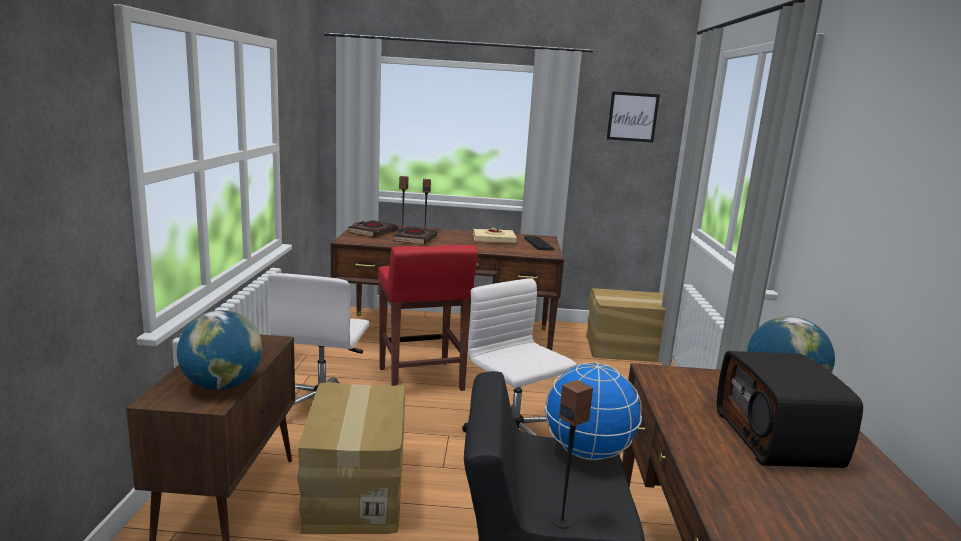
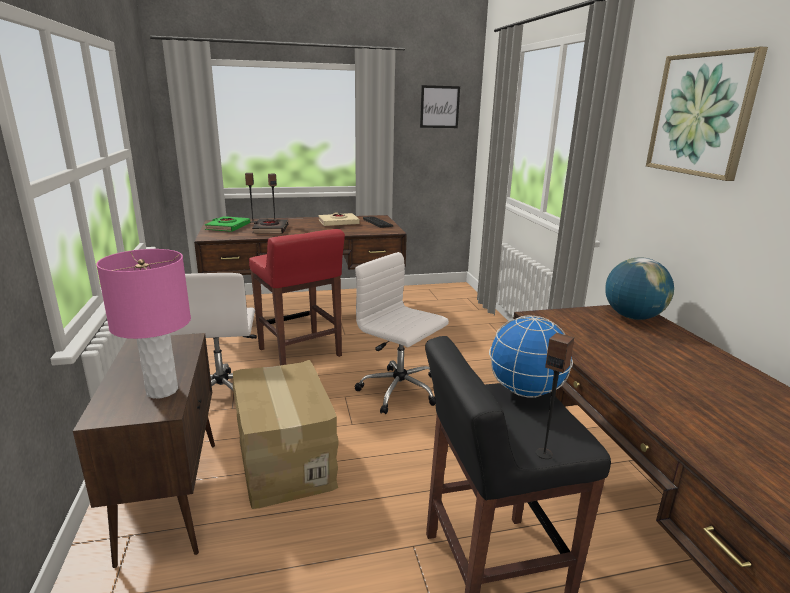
camera: 15 degrees left, 5 degrees up
globe [177,310,262,390] -> pink table lamp [96,249,191,398]
black book [348,220,398,237] -> green book [205,216,250,232]
cardboard box [586,288,672,363] -> none
radio [717,351,863,468] -> none
none -> picture [646,46,768,181]

